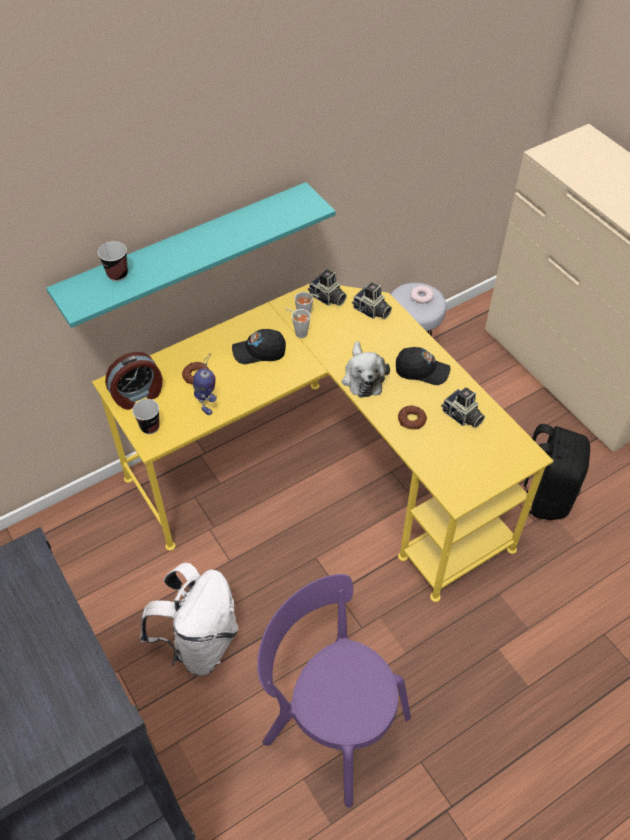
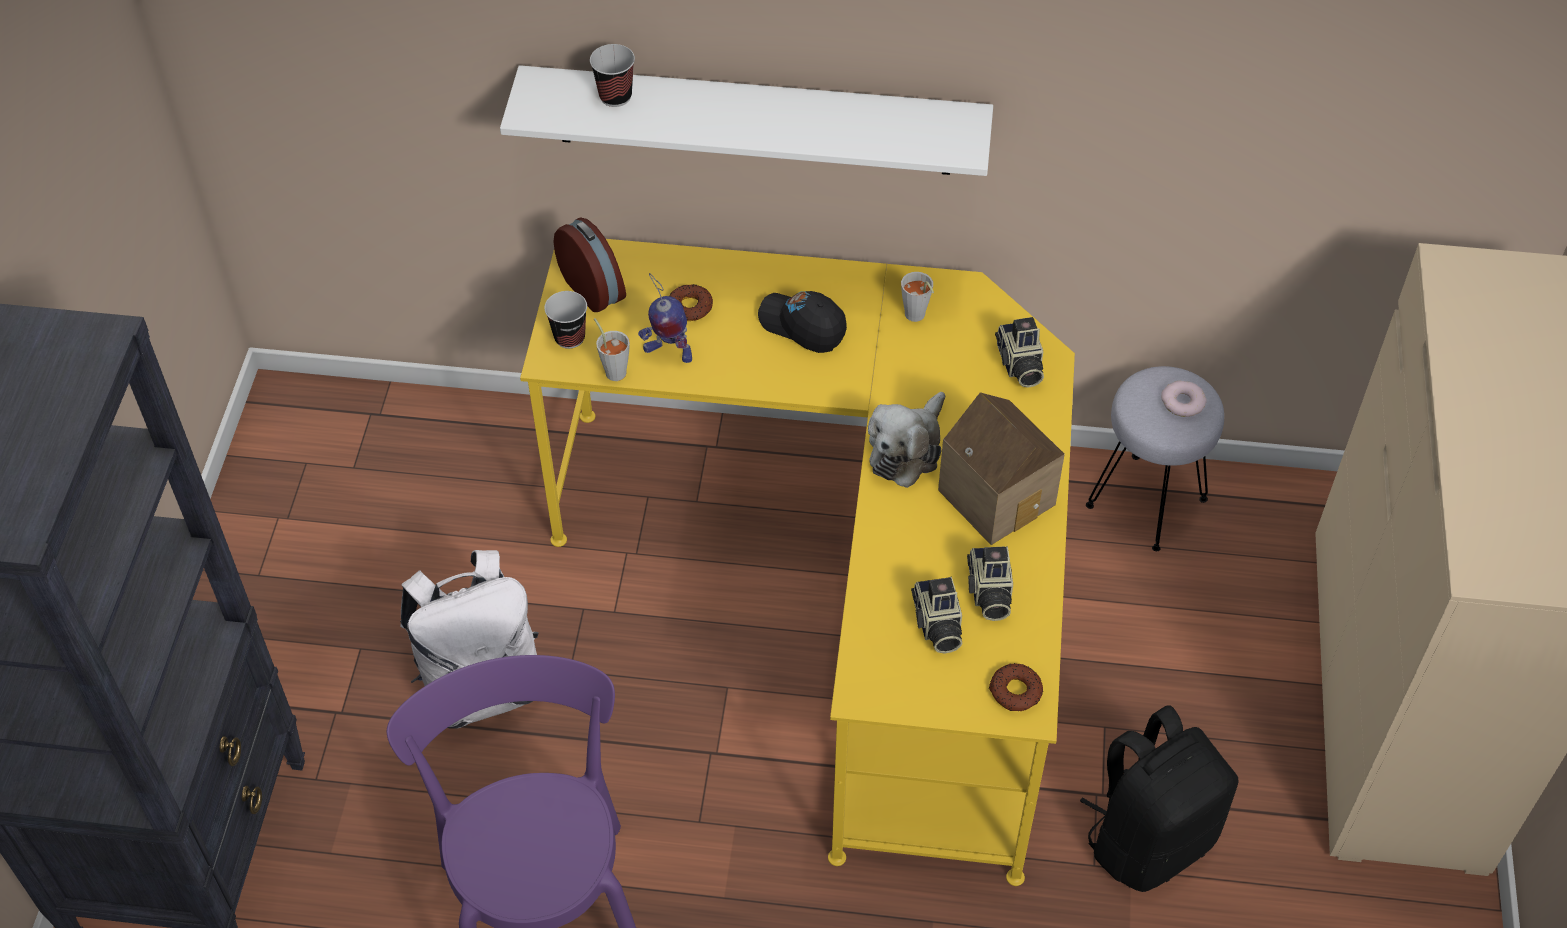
camera: 40 degrees right, 0 degrees up
turquoise shelf [46,182,336,328] -> white shelf [500,65,993,176]
alarm clock [105,352,162,410] -> alarm clock turned 135 degrees counterclockwise [553,218,626,312]
toy robot [193,354,217,415] -> toy robot turned 75 degrees clockwise [638,273,692,363]
grey cup [285,308,311,338] -> grey cup moved to [594,318,630,381]
camera [308,269,347,306] -> camera moved to [911,576,962,653]
black cap [396,347,450,385] -> toy house [938,392,1065,545]
donut [398,406,427,430] -> donut moved to [989,663,1043,711]

